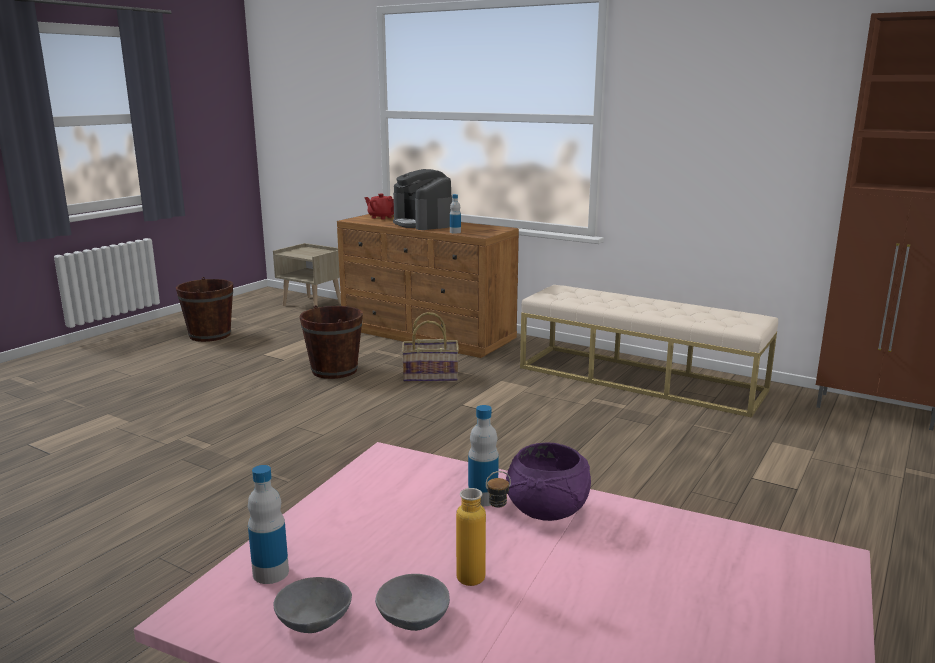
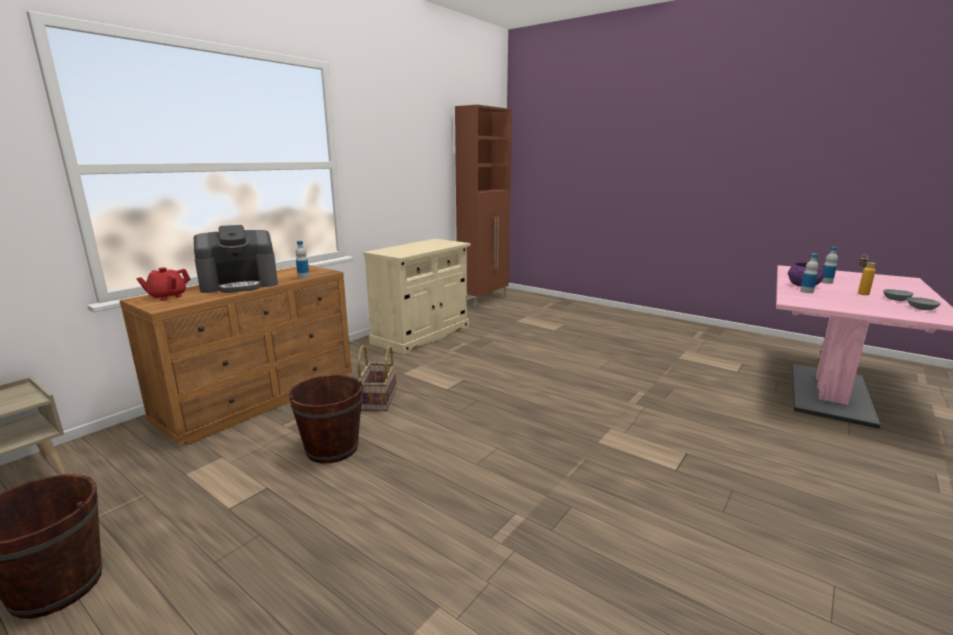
camera: 85 degrees left, 0 degrees up
bottle [248,465,289,584] -> bottle moved to [821,247,838,284]
beige bench [520,285,778,418] -> beige cabinet [363,239,471,355]

